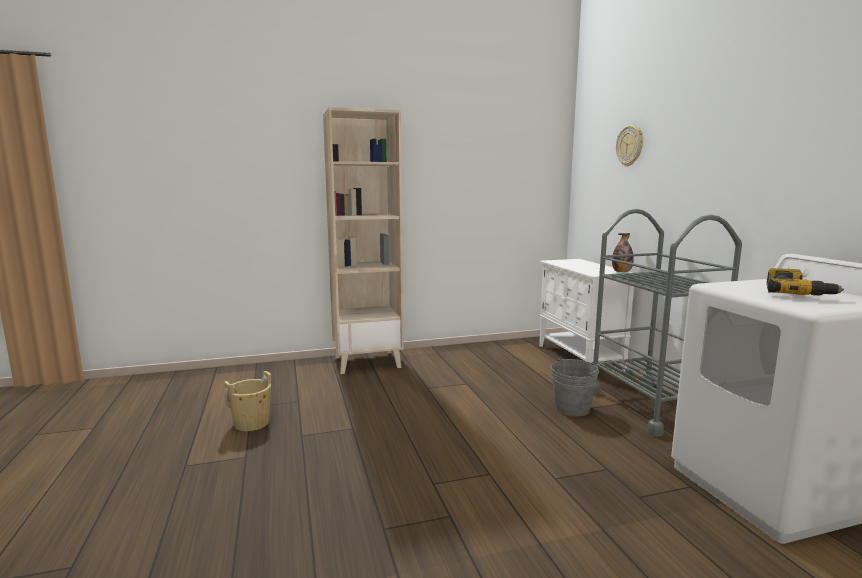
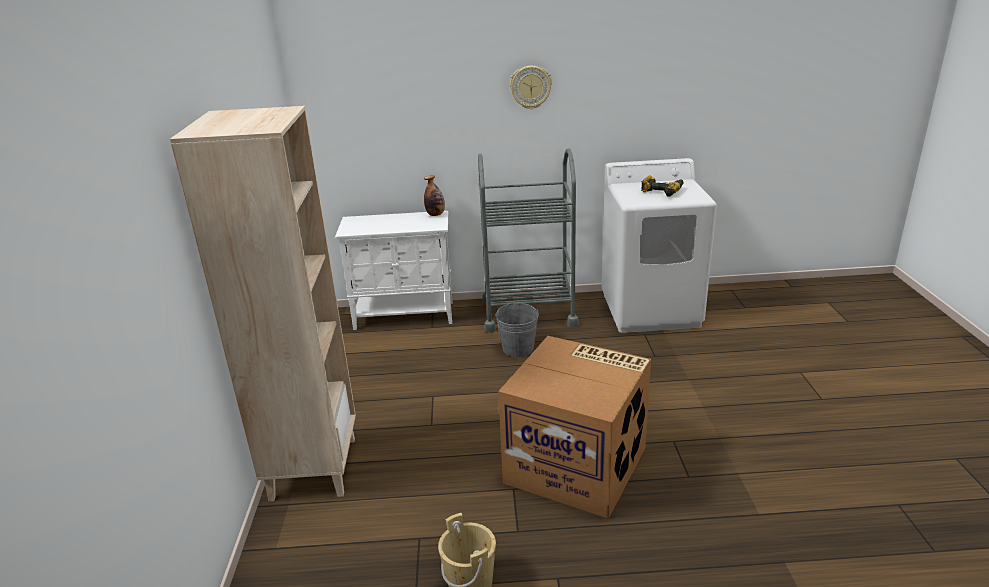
camera: 75 degrees left, 15 degrees up
wall clock [616,125,643,166] -> wall clock moved to [510,66,552,109]
none -> cardboard box [498,336,651,519]

